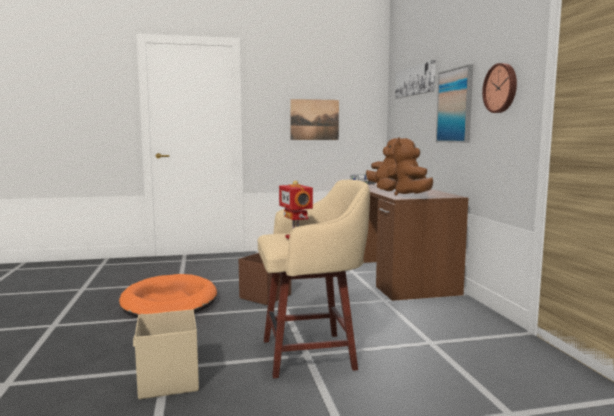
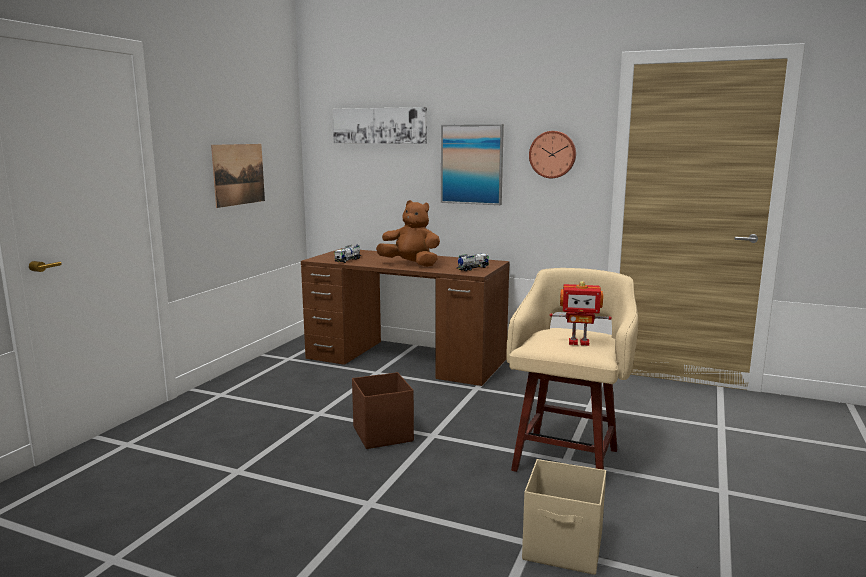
camera: 55 degrees left, 5 degrees up
orange dog bed [119,274,217,318] -> none
brown plush toy [393,137,433,196] -> toy truck [456,253,489,271]

